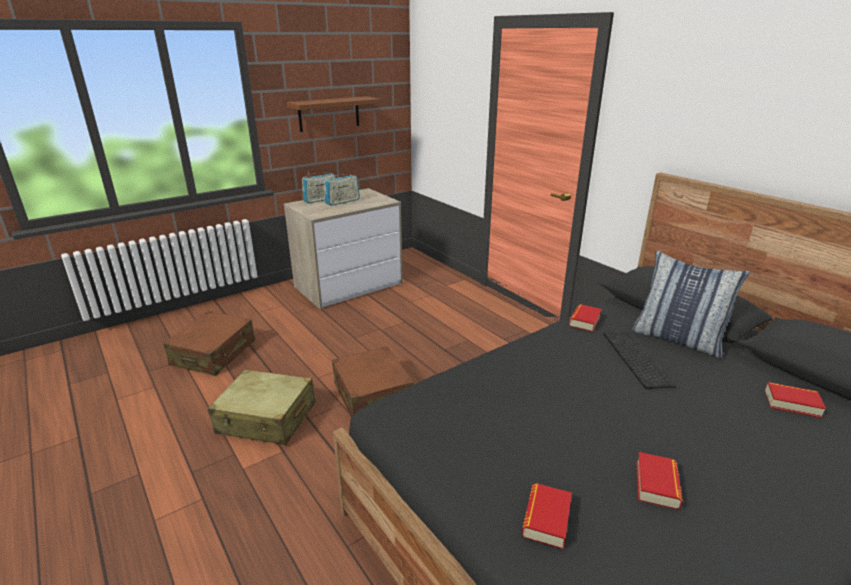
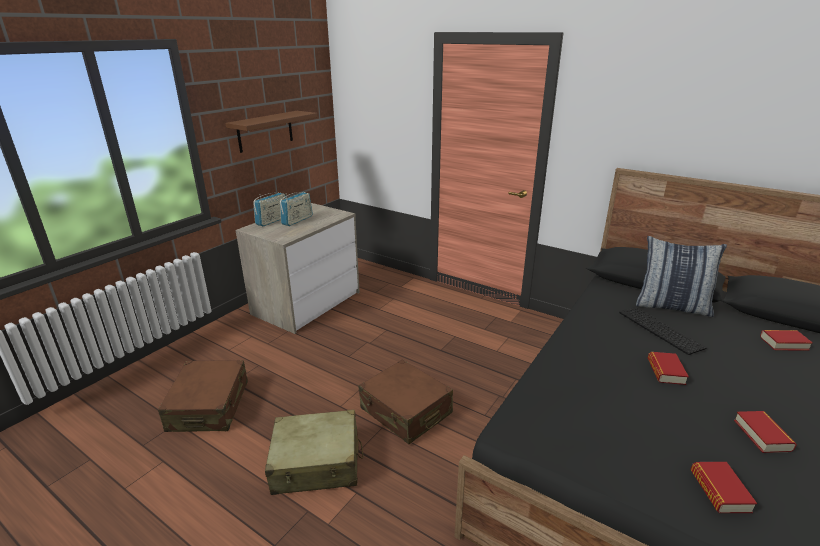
camera: 20 degrees left, 0 degrees up
book [569,304,602,332] -> book moved to [648,352,689,385]

